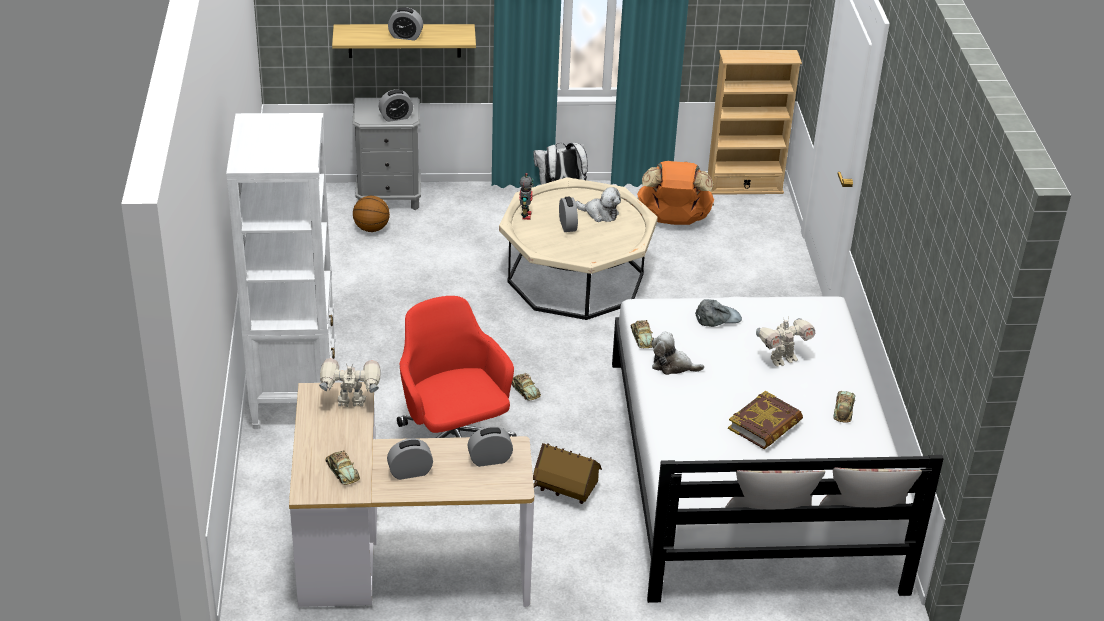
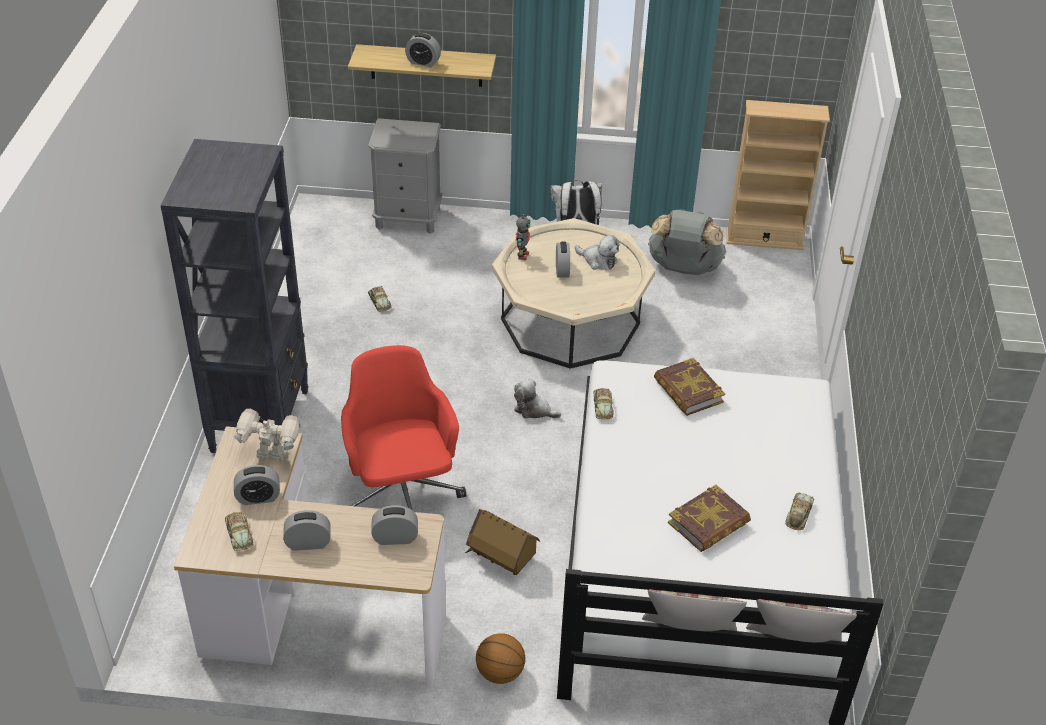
camera: 10 degrees right, 5 degrees up
white bookcase [226,113,336,429] -> black bookcase [160,139,308,453]
basketball [353,196,390,232] -> basketball moved to [476,633,525,684]
alarm clock [379,89,413,122] -> alarm clock moved to [234,465,280,505]
toy car [512,373,541,401] -> toy car moved to [368,286,391,311]
orange backpack [637,161,714,225] -> grey backpack [648,209,726,275]
plush toy [651,332,704,375] -> plush toy moved to [514,378,561,418]
grey cap [695,299,742,327] -> book [654,358,725,416]
toy robot [756,317,815,367] -> none

